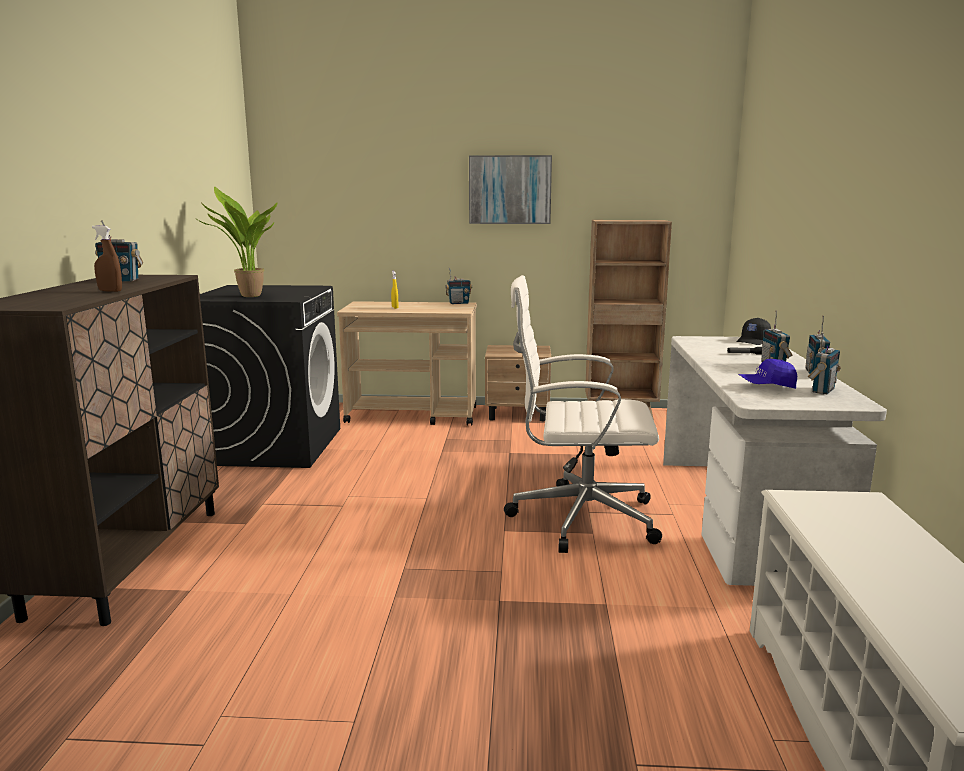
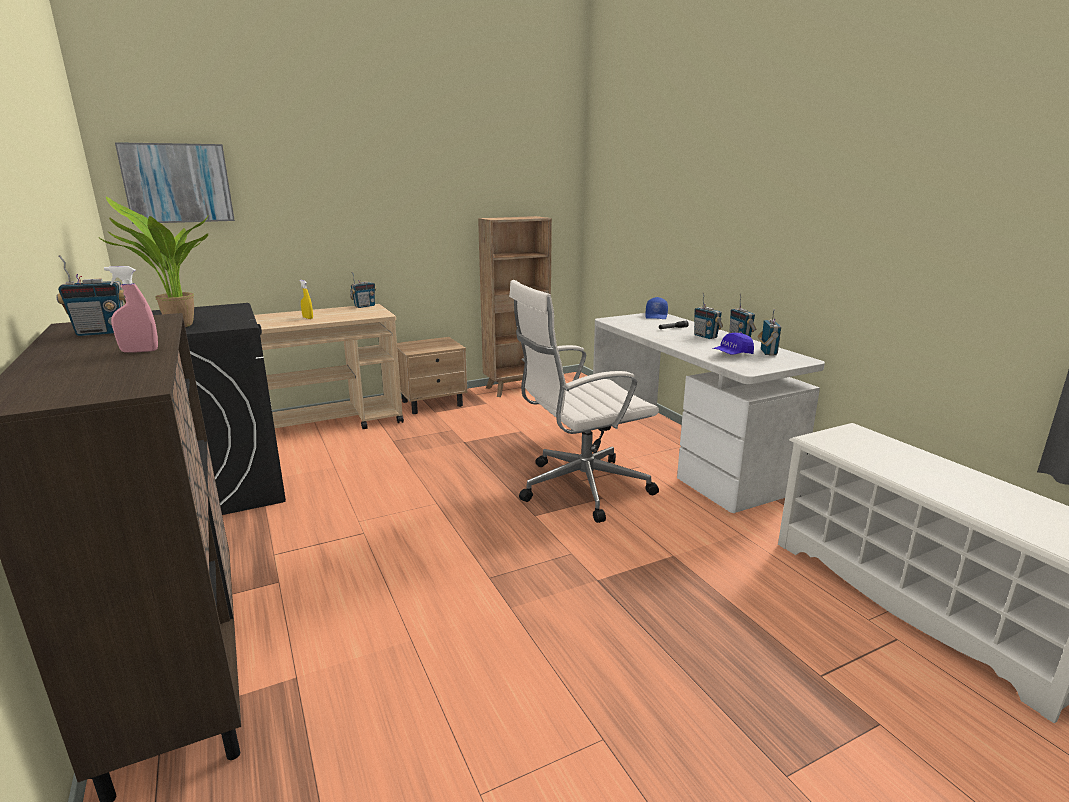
camera: 30 degrees left, 5 degrees up
brown spray bottle [92,225,122,292] -> pink spray bottle [104,266,158,353]
picture [469,155,552,224] -> picture moved to [115,142,235,224]
black cap [737,318,771,345] -> blue cap [646,297,668,319]

